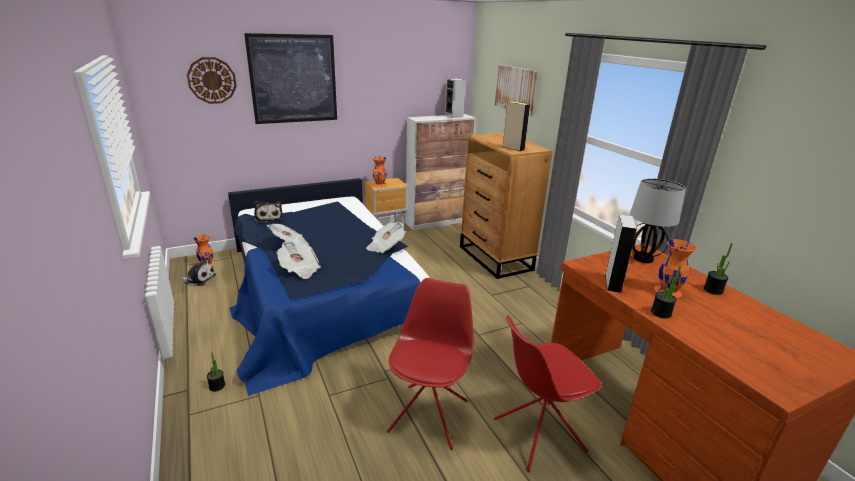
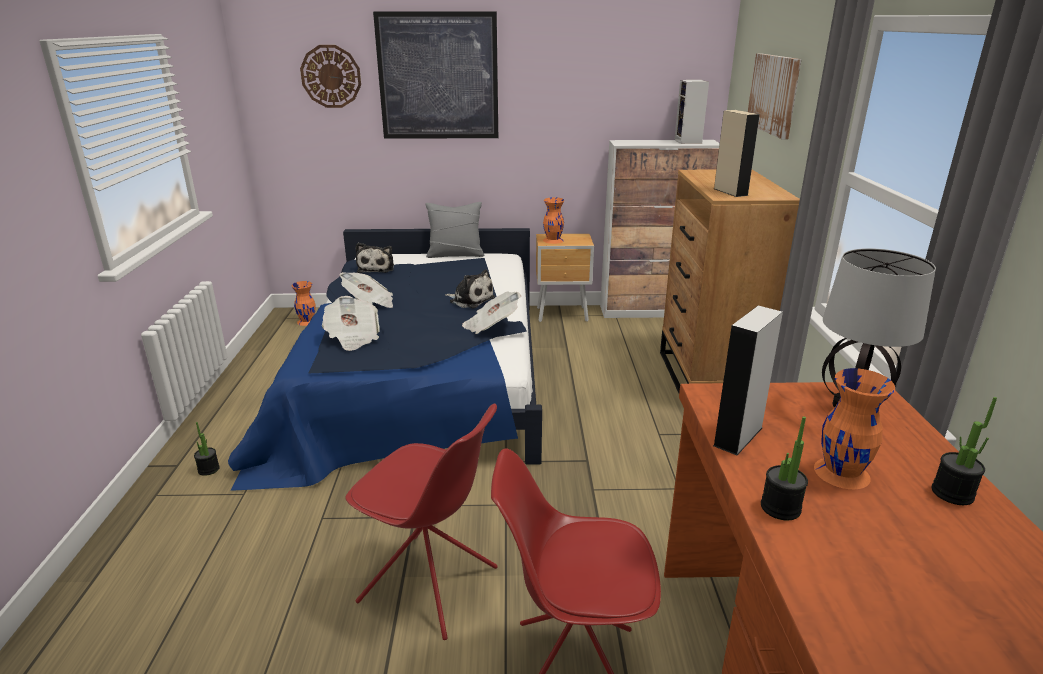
camera: 25 degrees right, 0 degrees up
plush toy [180,258,216,286] -> plush toy moved to [445,269,495,309]
red chair [387,278,474,450] -> red chair turned 75 degrees clockwise [345,404,498,640]
none -> grey pillow [425,202,484,258]

